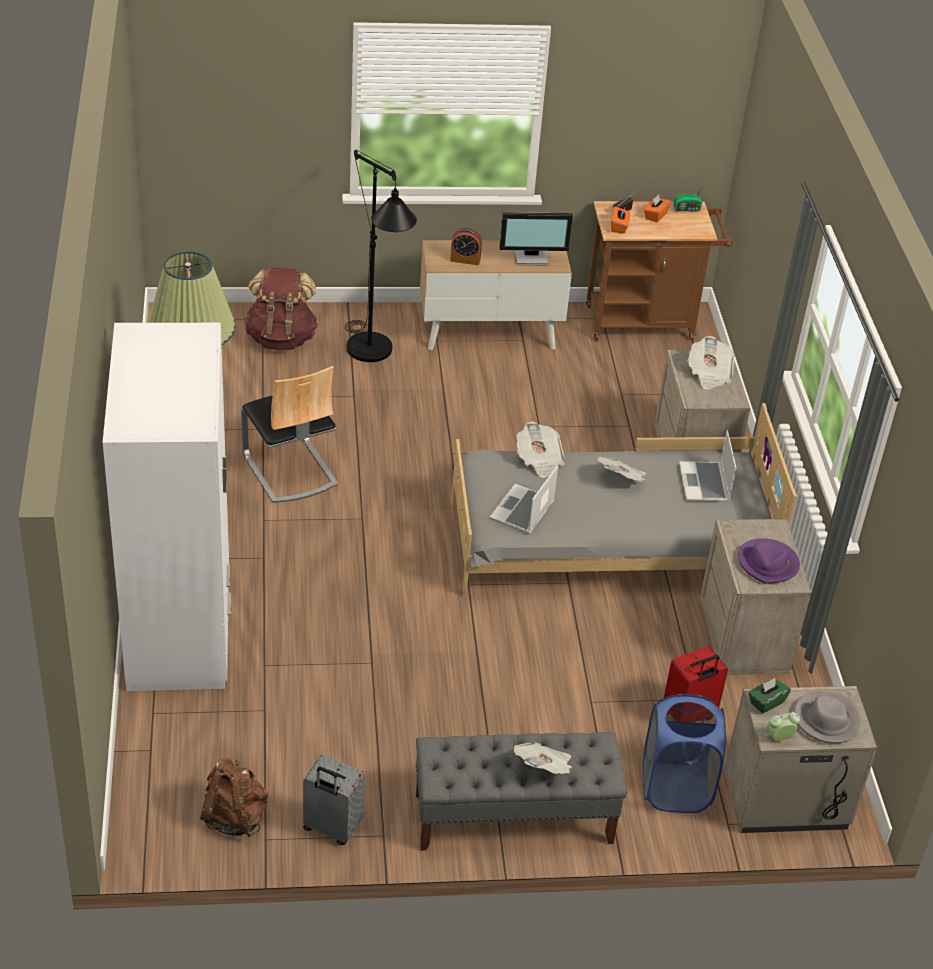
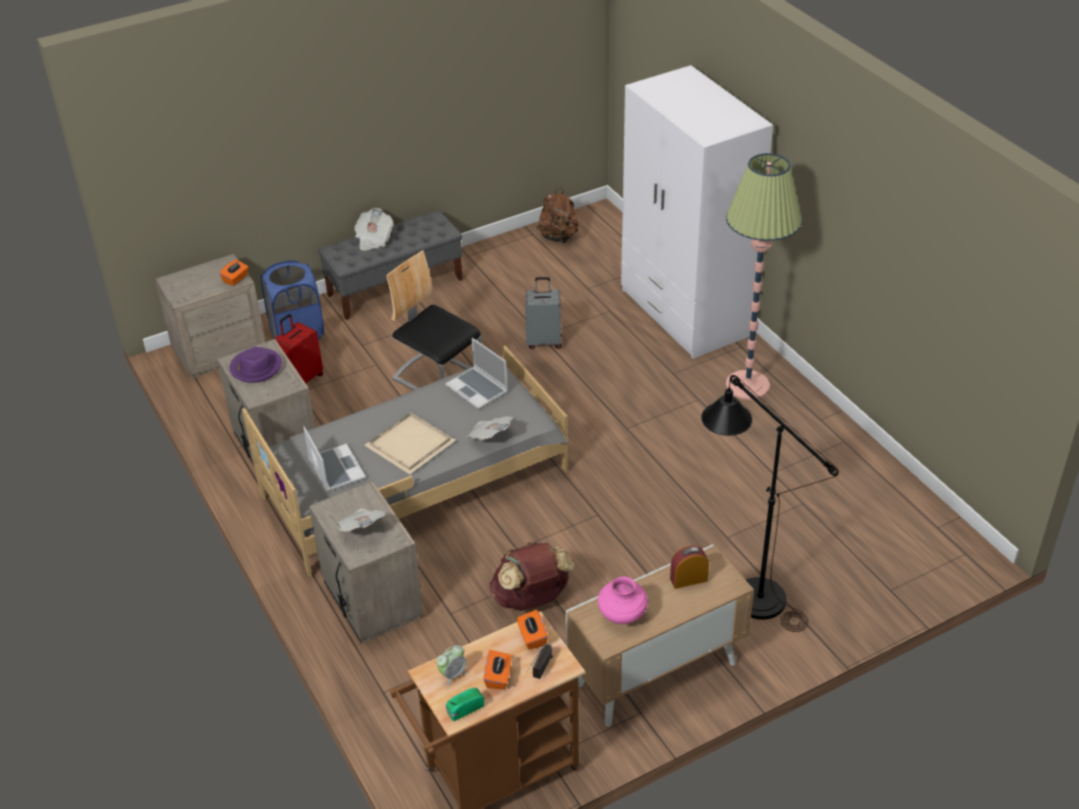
camera: 160 degrees right, 0 degrees up
chair [241,366,338,503] -> chair moved to [386,250,482,390]
brown backpack [244,268,318,350] -> brown backpack moved to [489,542,574,611]
grey suitcase [303,755,365,845] -> grey suitcase moved to [525,277,562,349]
laptop [489,465,558,534] -> laptop turned 135 degrees clockwise [445,338,508,409]
monitor [499,212,573,266] -> pink vase [598,576,648,624]
newspaper [598,457,646,482] -> beige tray [365,412,455,474]
green tissue box [749,678,791,713] -> orange tissue box [219,259,249,286]
alarm clock [764,712,800,741] -> alarm clock moved to [436,645,467,686]
grey hat [794,691,862,744] -> none

